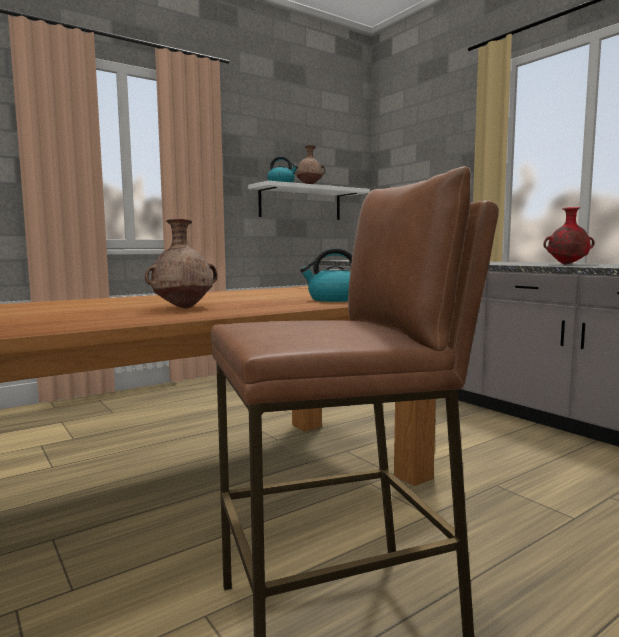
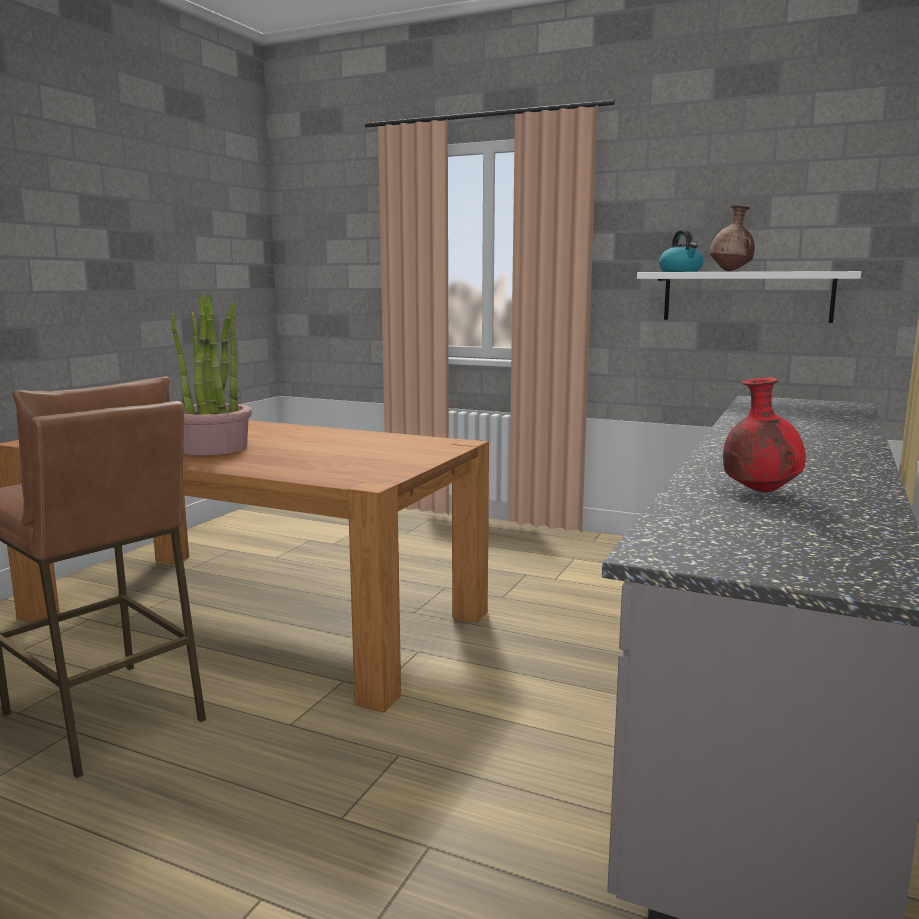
camera: 60 degrees right, 5 degrees up
brown vase [145,219,218,309] -> potted plant [171,294,252,455]
kettle [300,248,352,302] -> none

